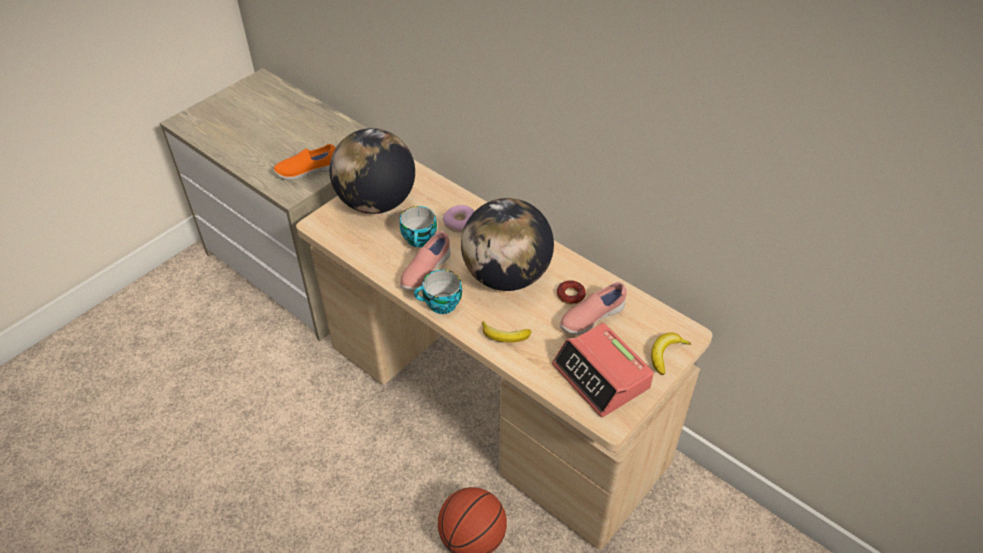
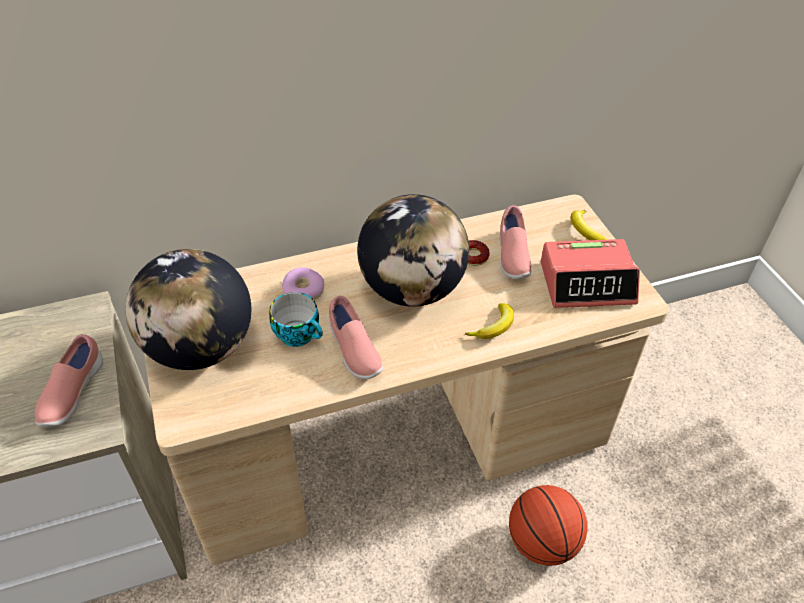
camera: 60 degrees left, 0 degrees up
orange shoe [273,144,336,180] -> pink shoe [35,334,103,427]
cup [414,269,462,314] -> none

